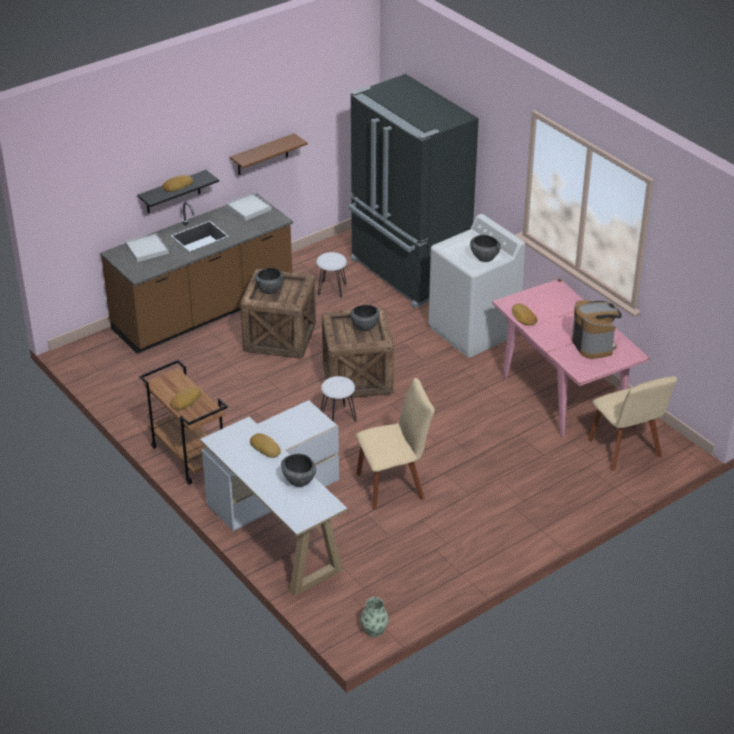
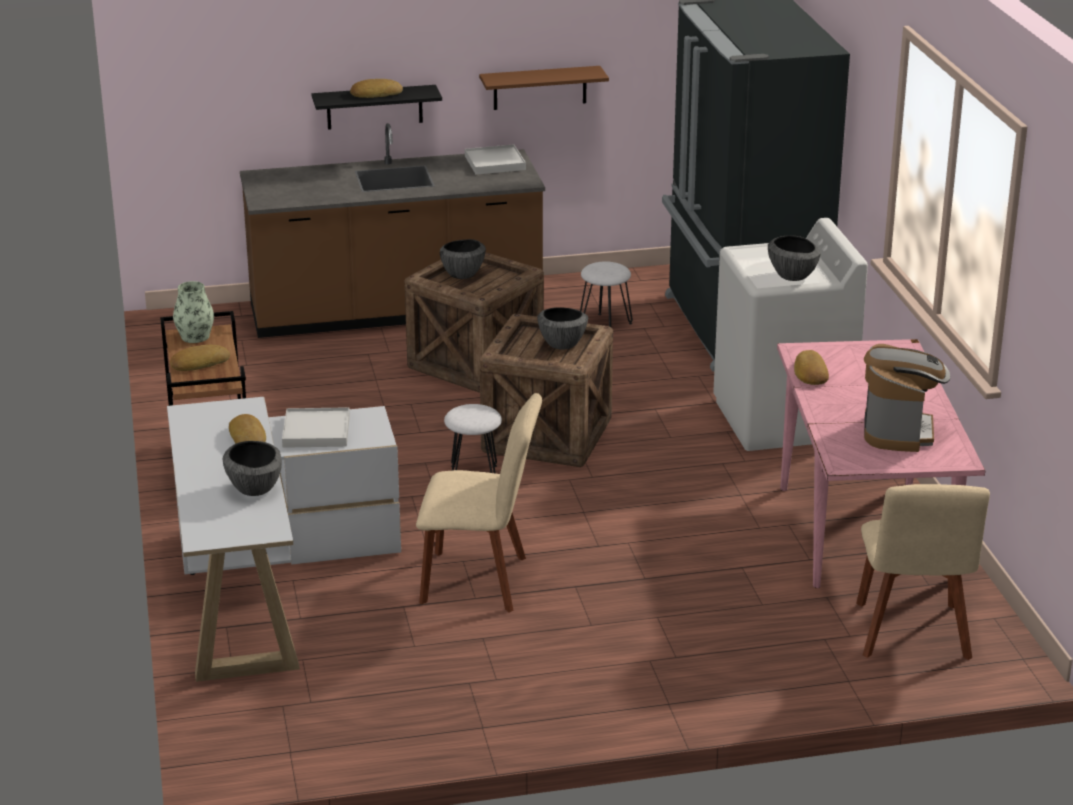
camera: 25 degrees right, 10 degrees down
white tray [125,233,169,262] -> white tray moved to [282,407,350,448]
vase [361,597,389,637] -> vase moved to [173,281,214,343]

